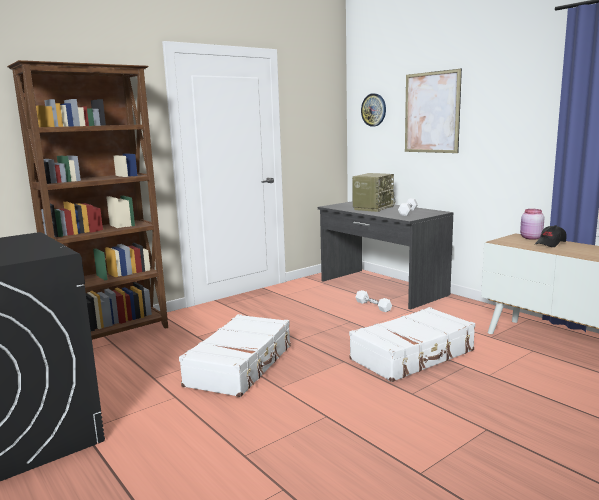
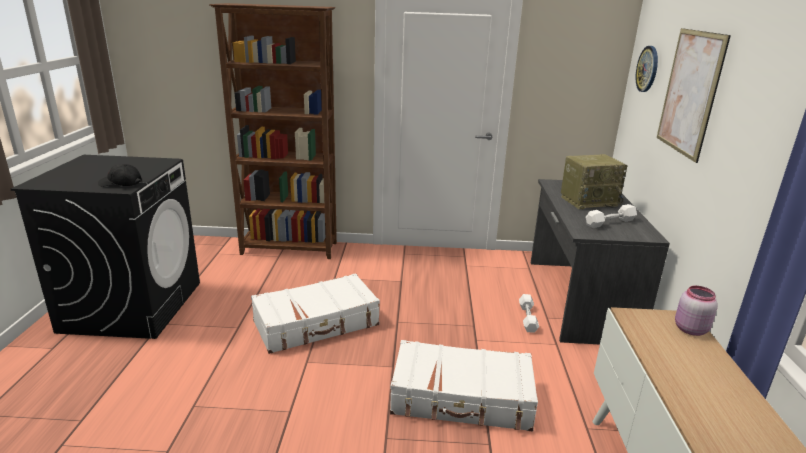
camera: 40 degrees right, 10 degrees up
black cap [535,225,566,247] -> black cap moved to [98,164,142,187]

